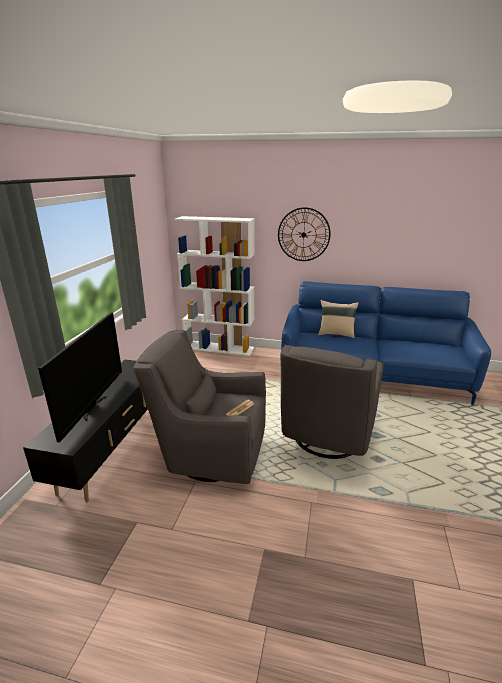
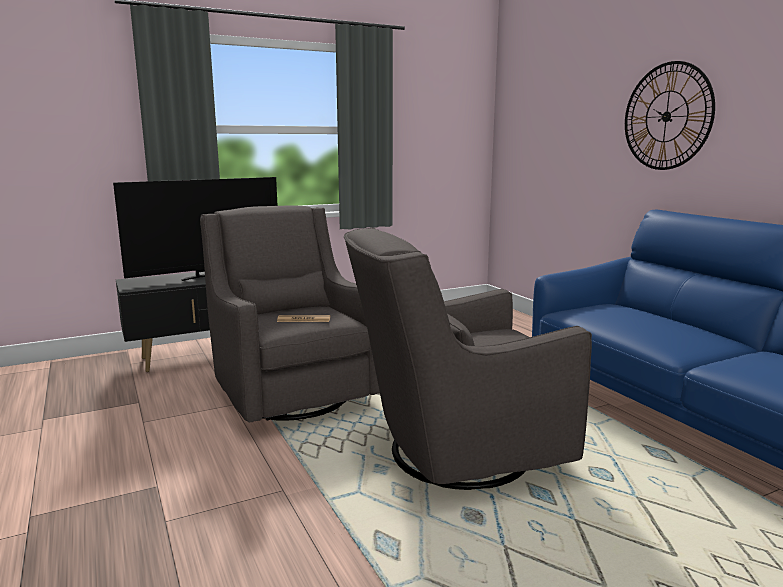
camera: 50 degrees right, 10 degrees down
white bookcase [174,216,255,356] -> none
beige pillow [318,300,359,338] -> none

